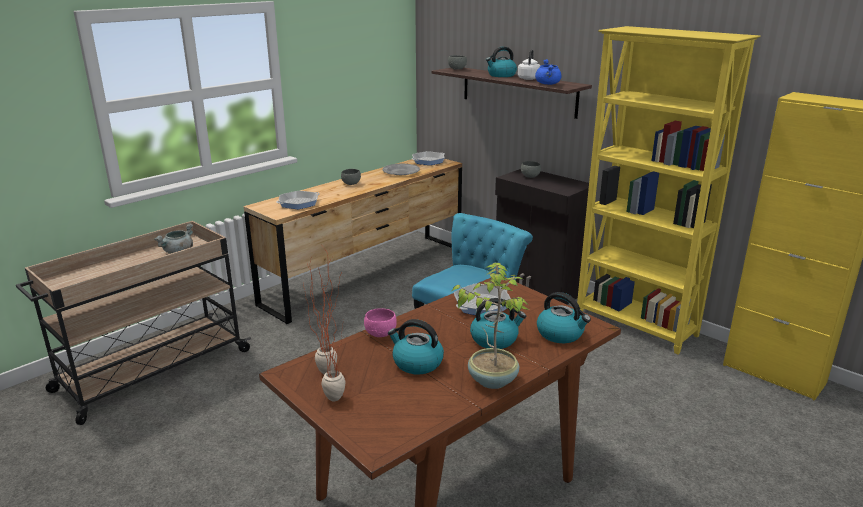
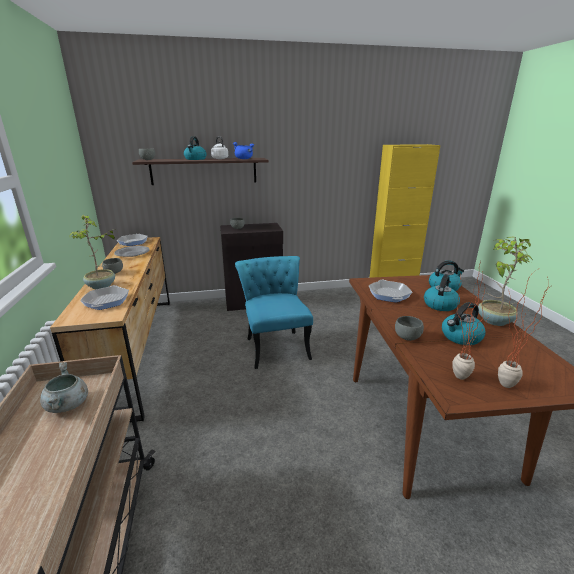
camera: 55 degrees left, 0 degrees up
pink bowl [364,308,397,337] -> grey bowl [395,316,424,341]
yellow bookcase [577,26,761,354] -> none
none -> potted plant [69,215,117,289]

